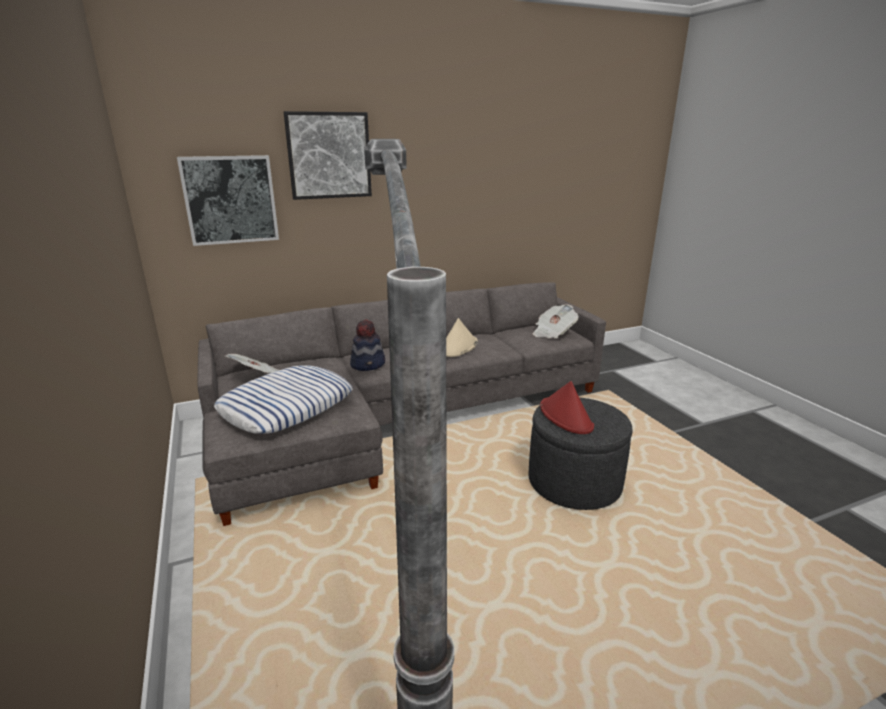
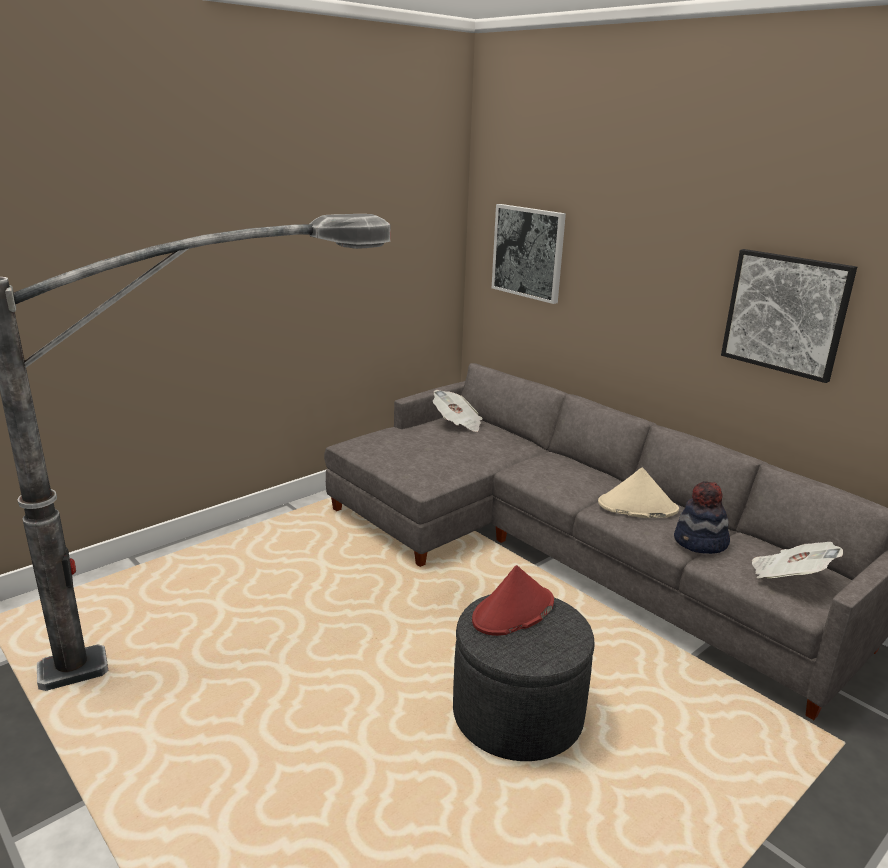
camera: 70 degrees right, 0 degrees up
pillow [214,365,353,434] -> none
picture [284,111,372,200] -> picture moved to [721,249,857,383]
hat [350,319,385,371] -> hat moved to [674,481,730,554]

